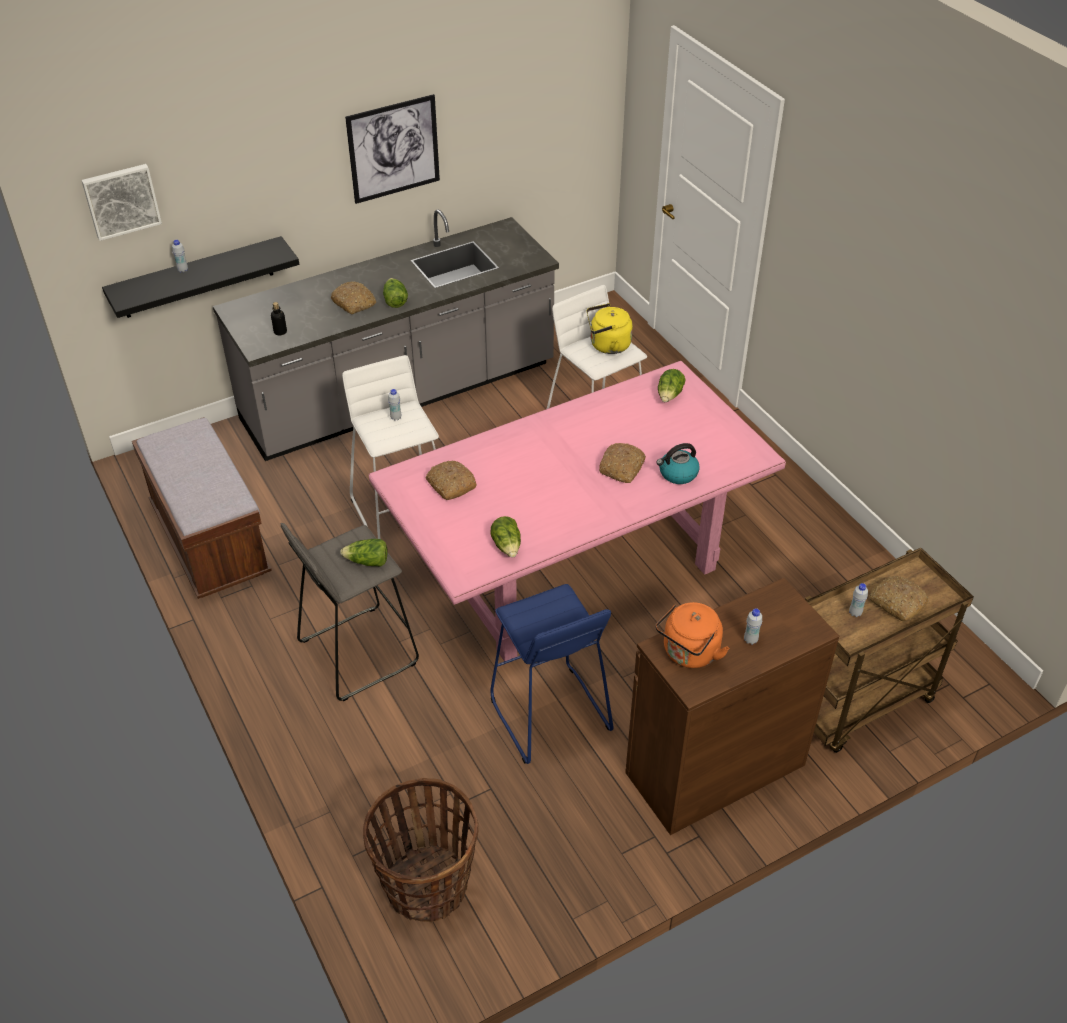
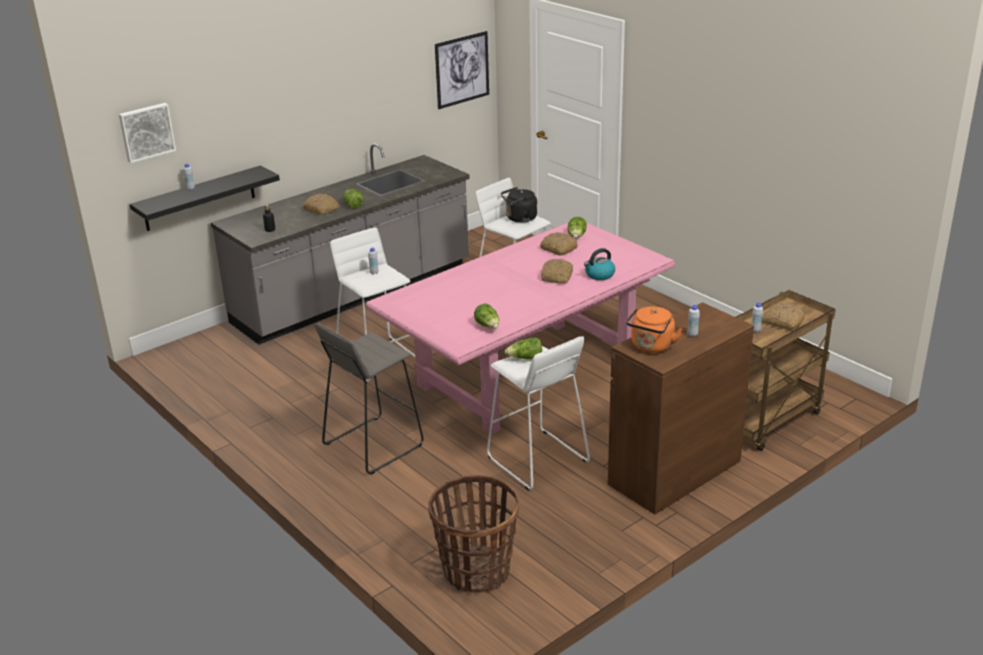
camera: 10 degrees left, 15 degrees down
brown bench [132,417,272,599] -> none
lettuce [340,539,387,567] -> lettuce moved to [505,338,542,360]
picture [345,94,440,204] -> picture moved to [435,31,489,109]
bread [426,461,477,500] -> bread moved to [540,232,578,255]
blue stool [490,584,614,764] -> white stool [487,336,590,490]
yellow kettle [587,303,633,354] -> black kettle [501,187,537,223]

